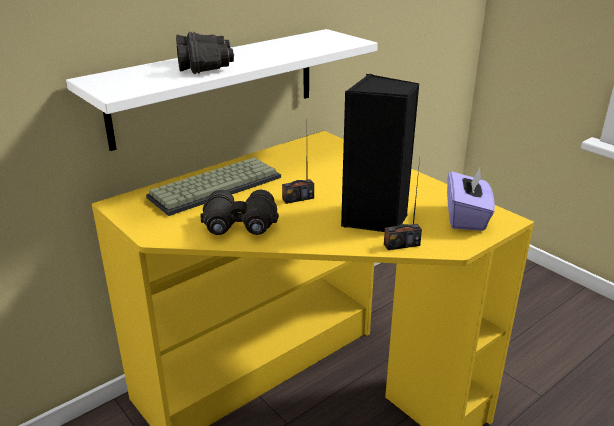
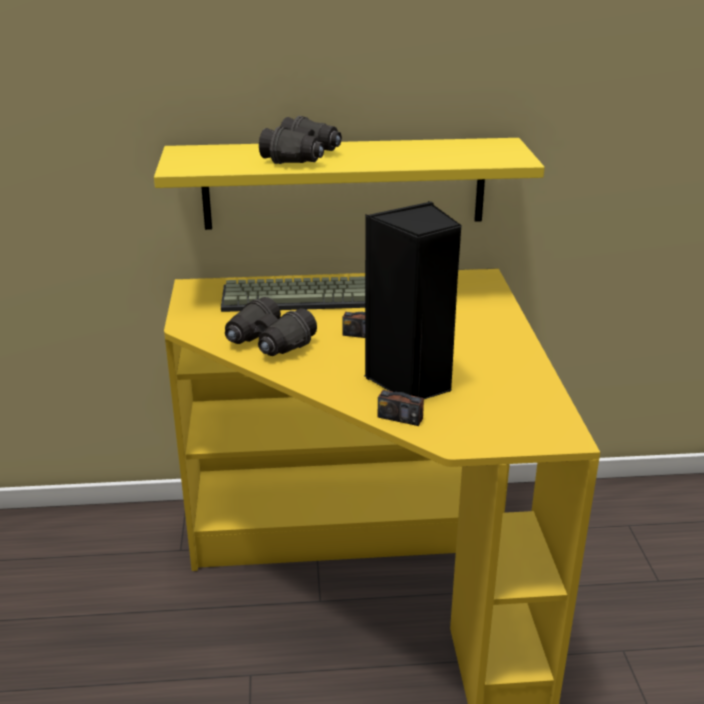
camera: 35 degrees right, 0 degrees up
white shelf [66,29,378,151] -> yellow shelf [154,138,545,230]
purple tissue box [447,166,495,231] -> none

